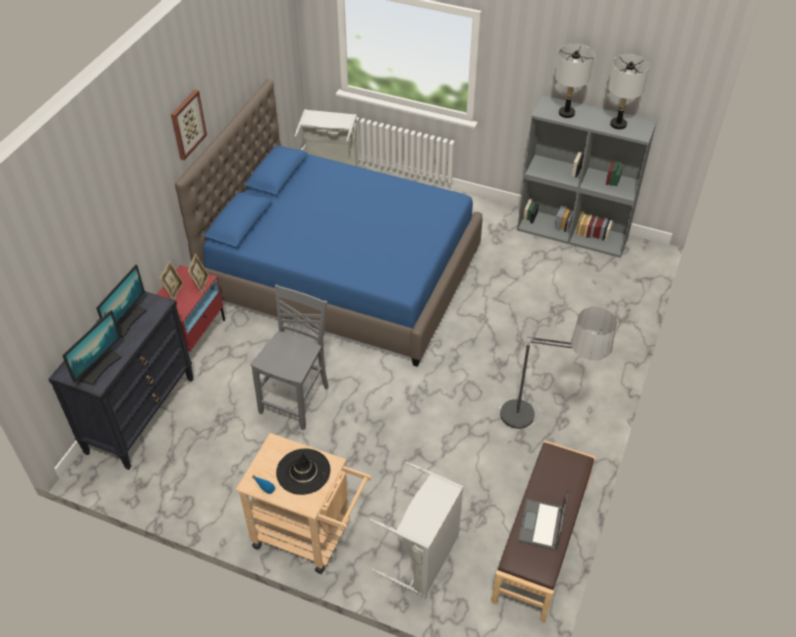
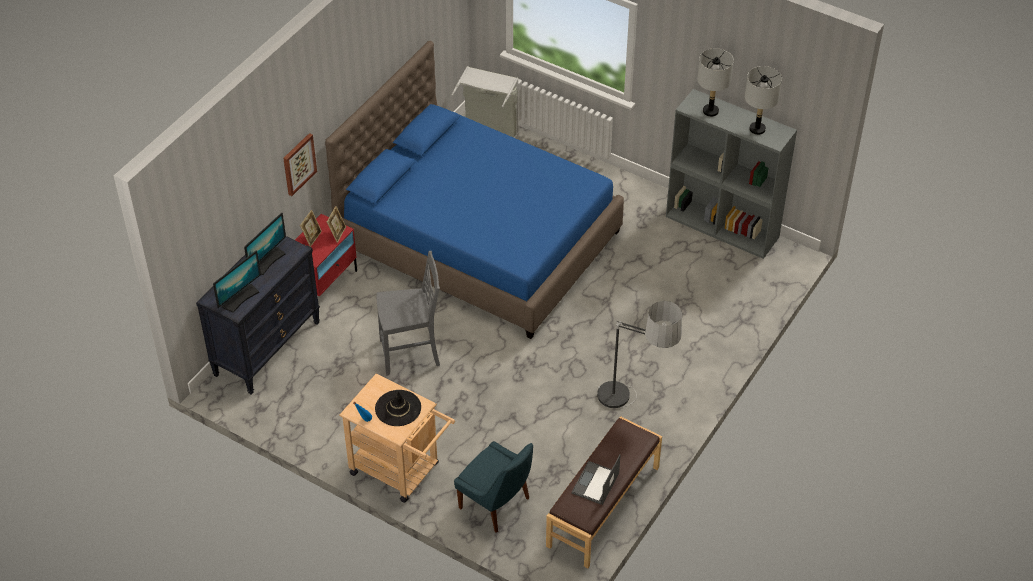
camera: 10 degrees right, 0 degrees up
picture [171,89,207,160] -> picture moved to [283,133,317,196]
grey chair [251,285,329,430] -> grey chair turned 45 degrees clockwise [376,251,440,375]
grey laundry basket [370,462,464,598] -> blue chair [454,441,533,533]

